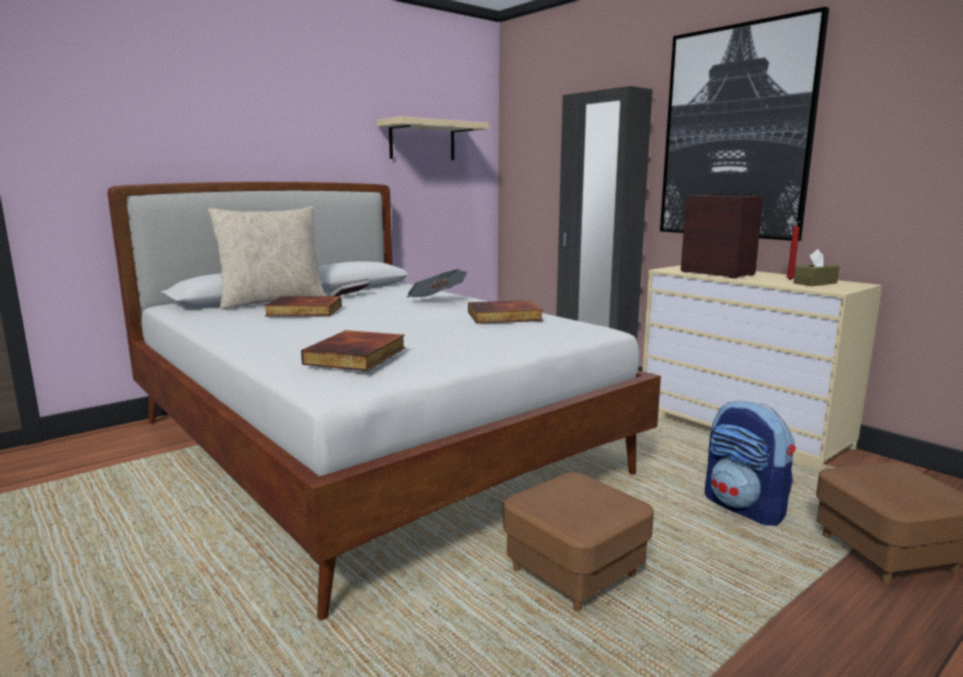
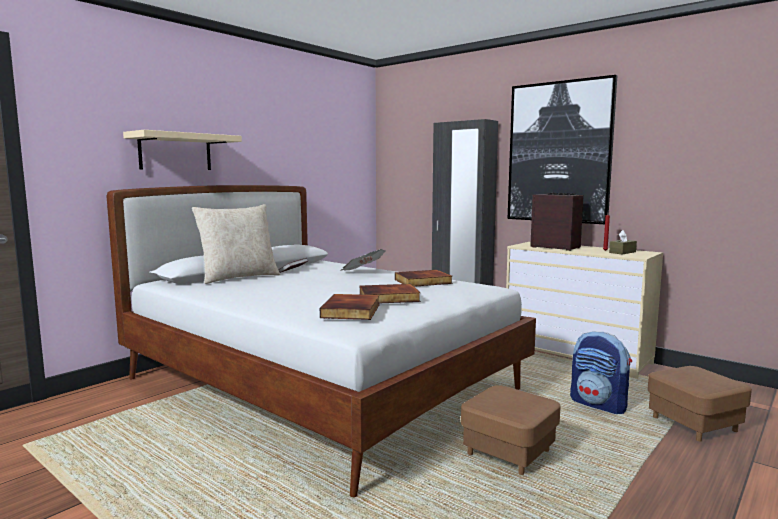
camera: 10 degrees left, 5 degrees down
book [264,296,341,316] -> book moved to [360,284,421,303]
beige shelf [377,116,489,160] -> beige shelf moved to [123,130,242,170]

